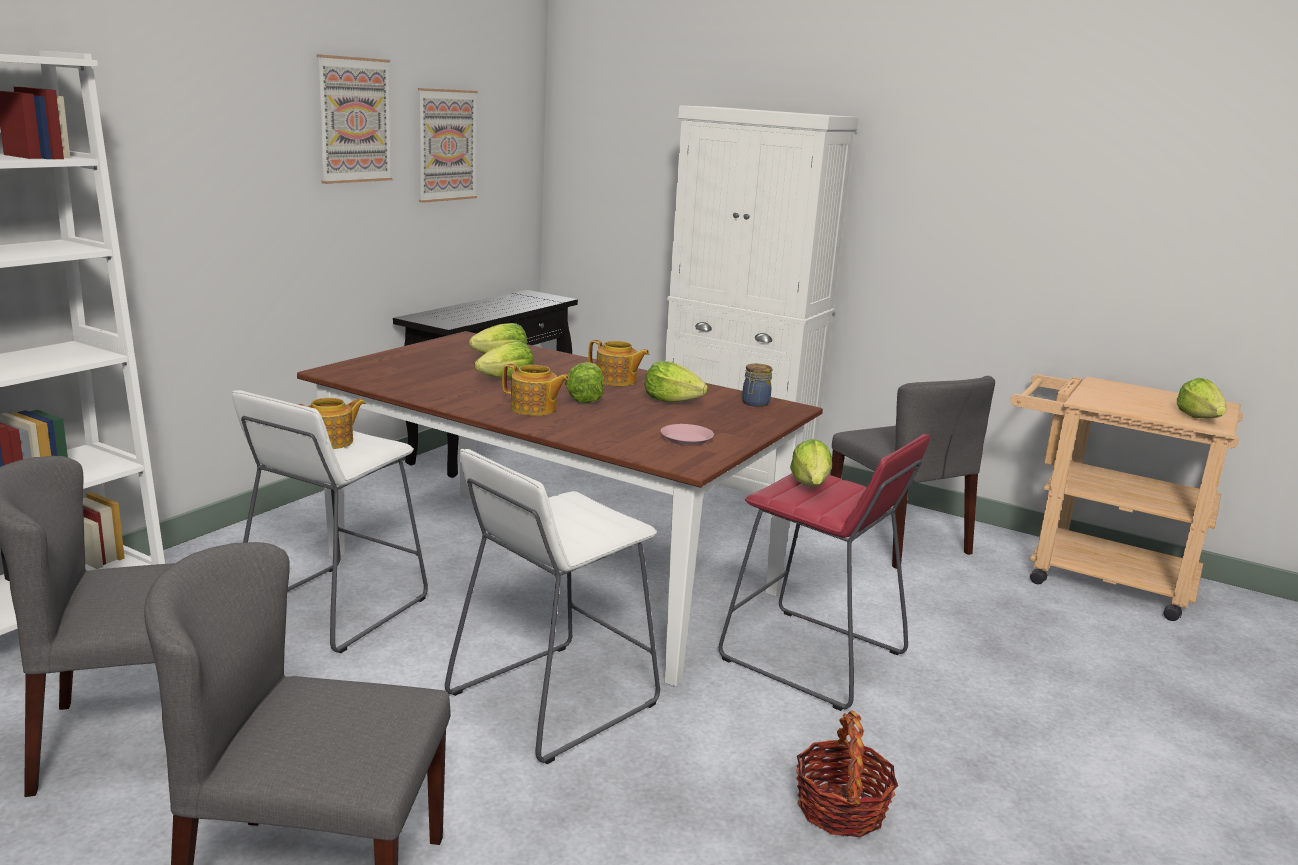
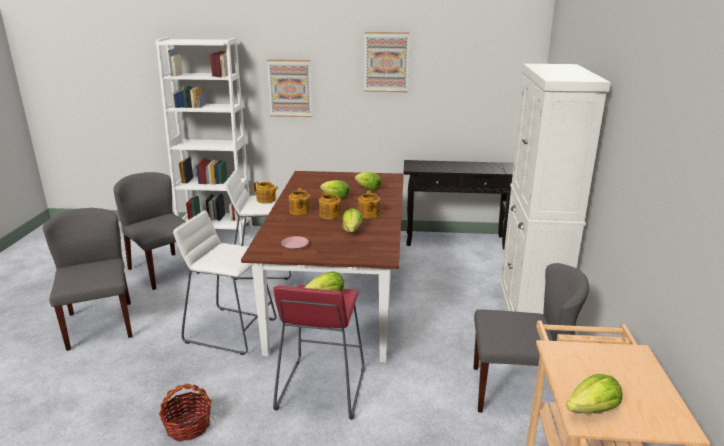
camera: 65 degrees right, 5 degrees up
picture [418,88,478,203] -> picture moved to [267,59,312,117]
lettuce [565,362,604,403] -> teapot [319,192,341,219]
jar [742,364,772,407] -> none
grey chair [830,376,995,569] -> grey chair turned 120 degrees counterclockwise [474,263,589,413]

